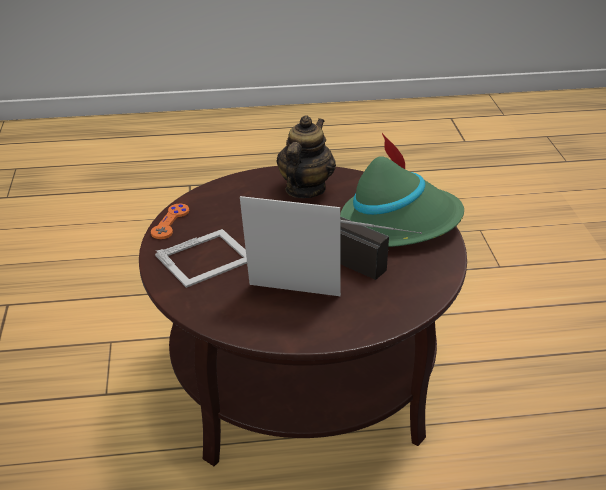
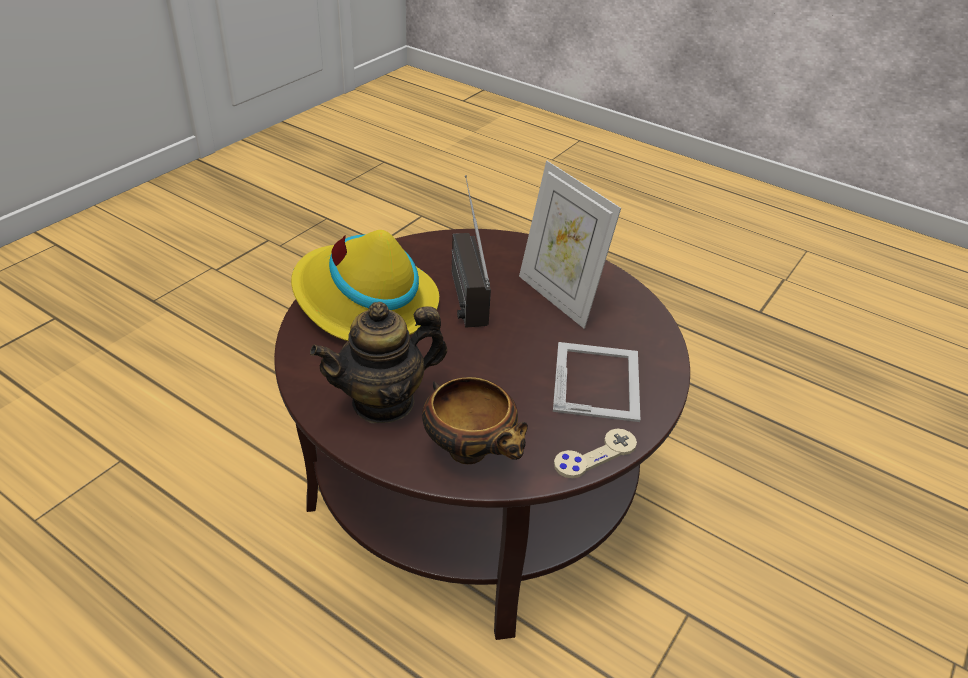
camera: 140 degrees left, 5 degrees up
orange game controller [151,203,189,239] -> beige game controller [554,429,637,478]
picture frame [155,229,247,288] -> picture frame turned 90 degrees clockwise [553,342,640,422]
green hat [340,133,464,247] -> yellow hat [291,230,439,341]
none -> bowl [422,377,528,464]

